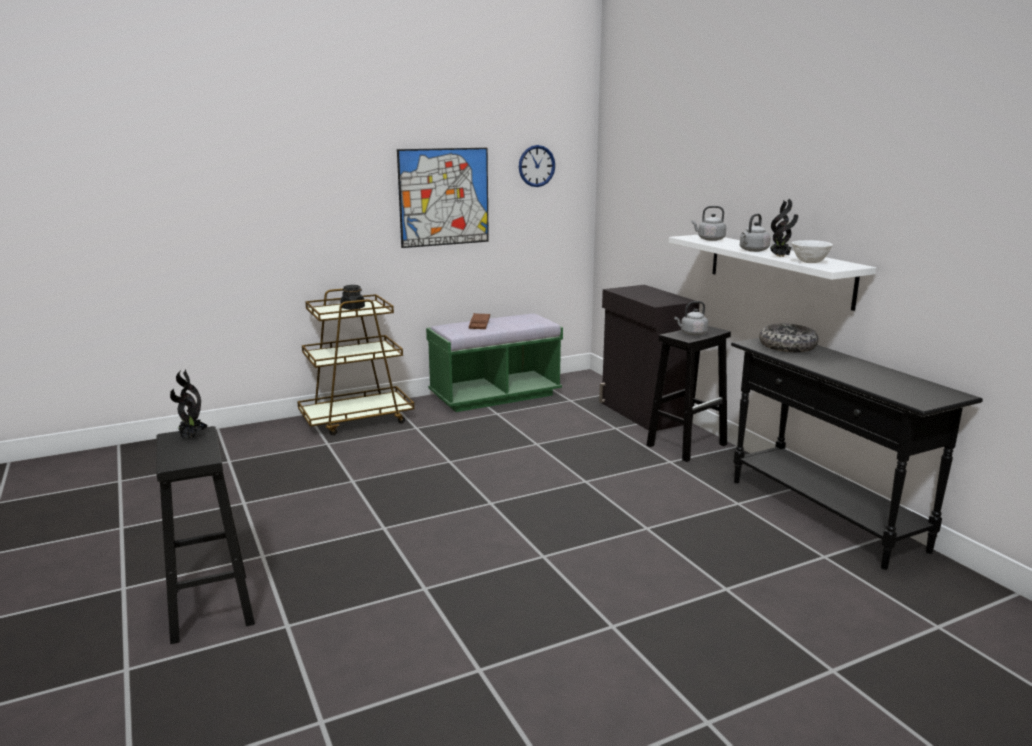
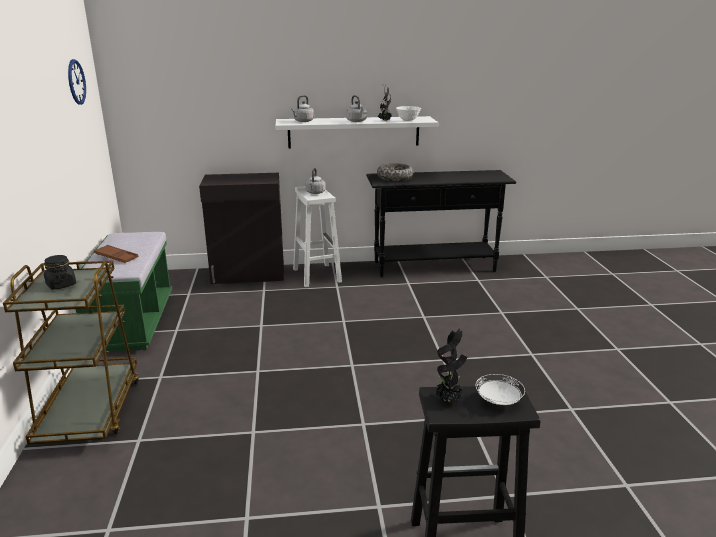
camera: 70 degrees left, 5 degrees up
picture [397,148,489,248] -> none
black stool [647,326,731,462] -> white stool [293,186,342,288]
none -> white plate [476,374,525,405]

